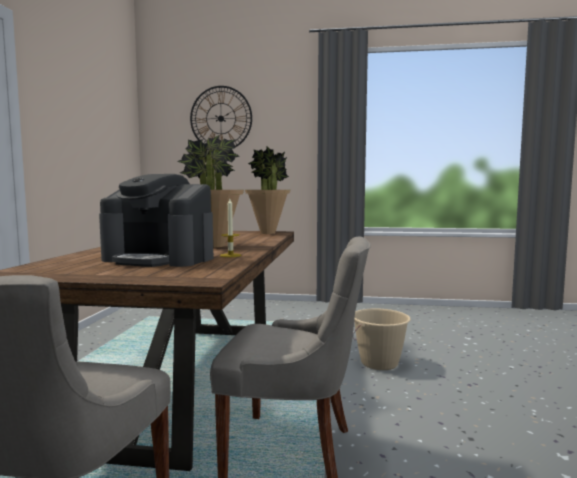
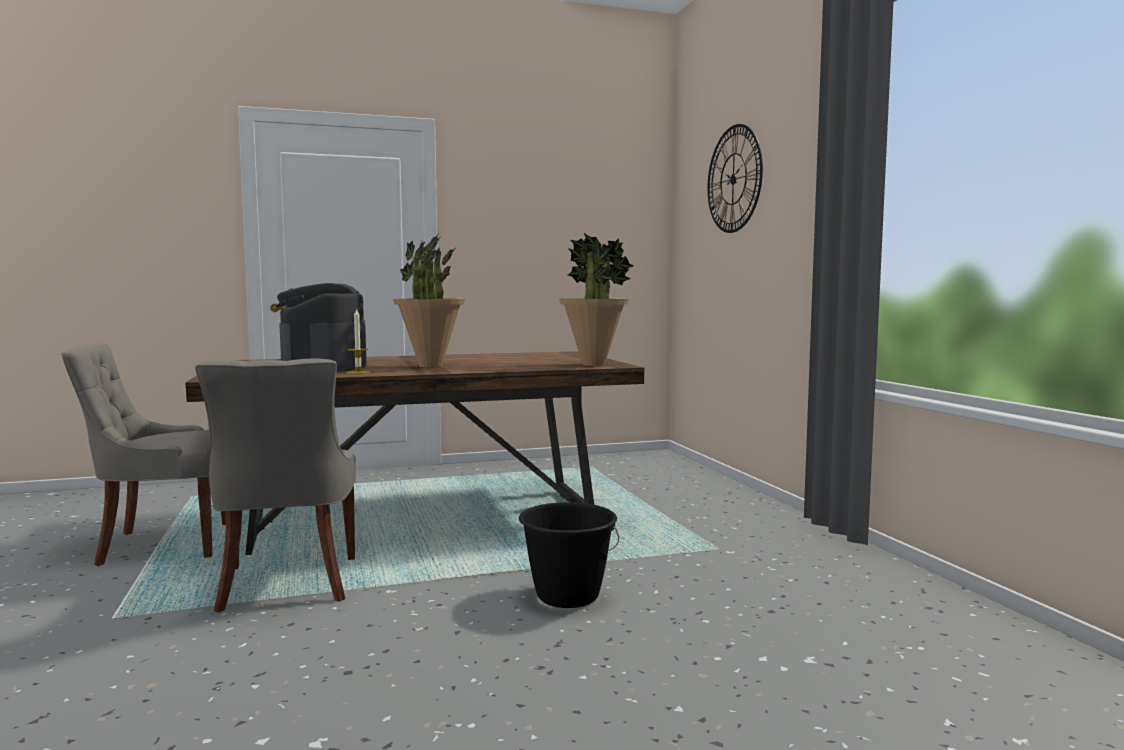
camera: 65 degrees right, 0 degrees up
beige bucket [353,308,411,370] -> black bucket [519,502,619,608]

